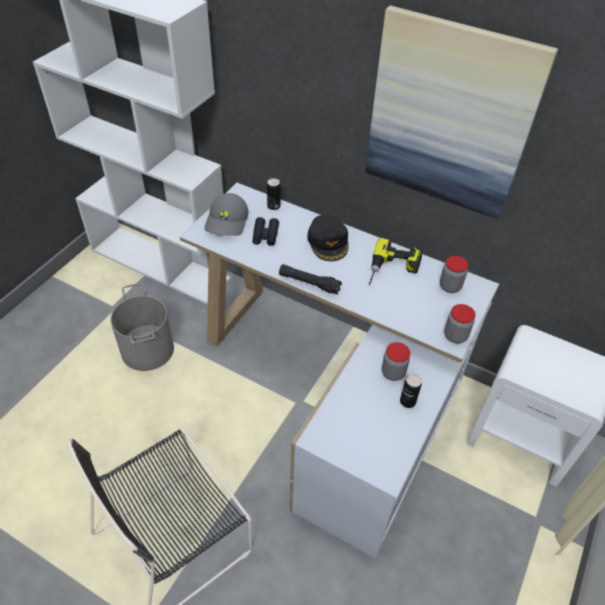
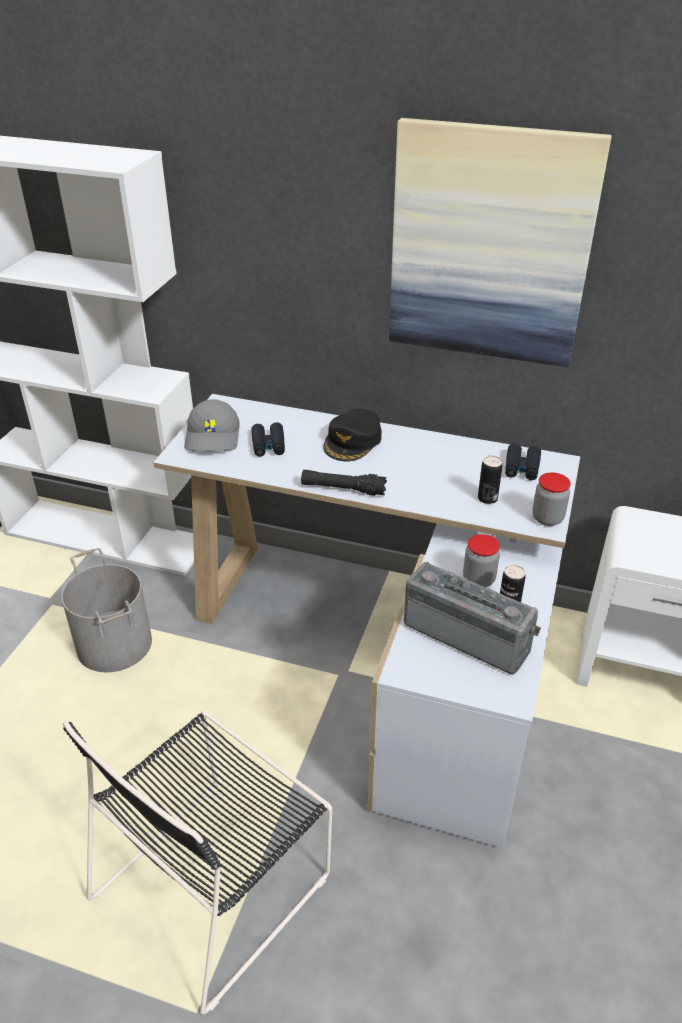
camera: 10 degrees left, 10 degrees down
can [267,178,280,210] -> can moved to [478,456,503,504]
black cap [307,215,348,261] -> black cap turned 45 degrees clockwise [323,409,382,461]
power drill [369,238,422,285] -> none
jar [440,256,469,293] -> black binoculars [505,443,541,480]
none -> radio [404,562,541,674]

